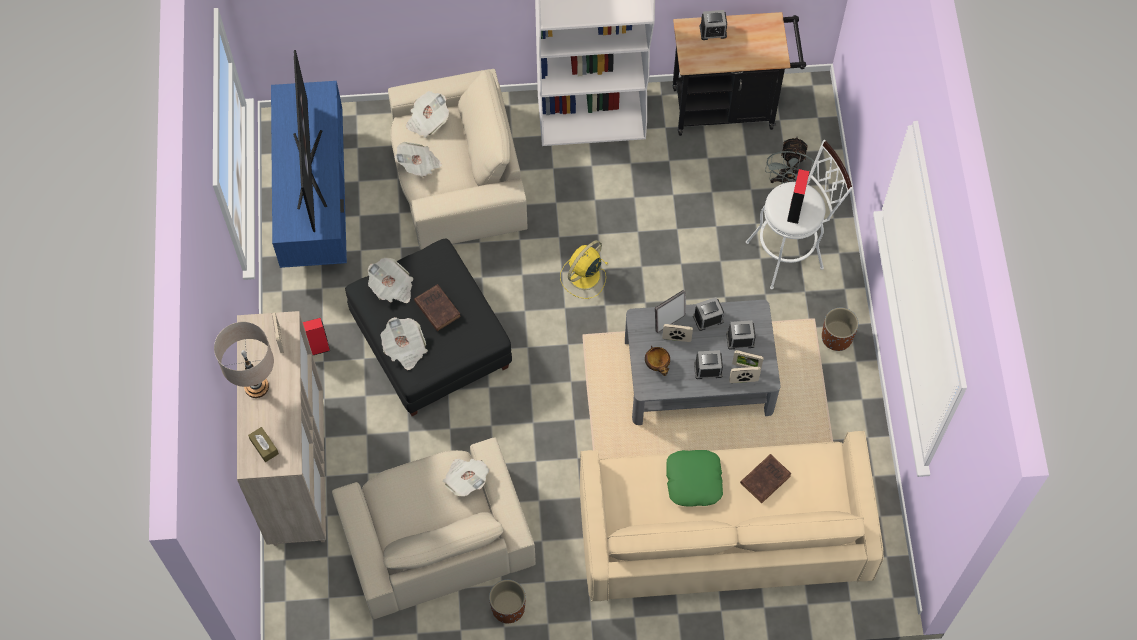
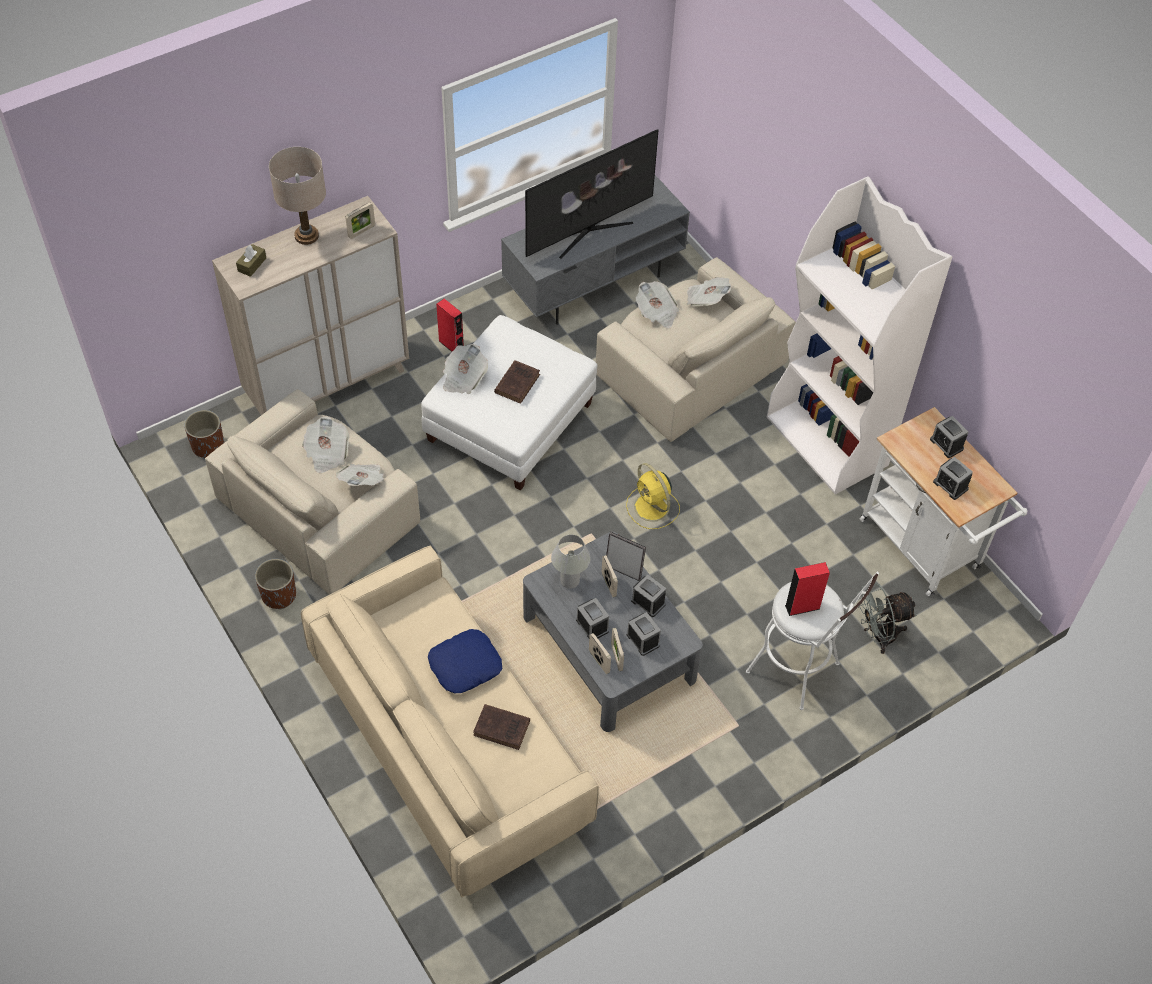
camera: 60 degrees right, 10 degrees down
blue tv stand [271,81,347,268] -> grey tv stand [501,175,690,325]
black ottoman [345,238,512,416] -> white ottoman [421,315,598,491]
newspaper [368,258,413,303] -> newspaper moved to [302,417,350,473]
yellow fan [560,240,608,299] -> yellow fan turned 135 degrees counterclockwise [626,463,680,529]
bowl [645,345,670,376] -> white table lamp [551,535,591,589]
green pillow [666,450,723,507] -> blue pillow [428,629,502,693]
black cart [673,12,806,136] -> white cart [860,407,1027,596]
brown planter [822,308,859,351] -> brown planter moved to [184,410,224,458]
none -> alarm clock [933,457,973,500]

